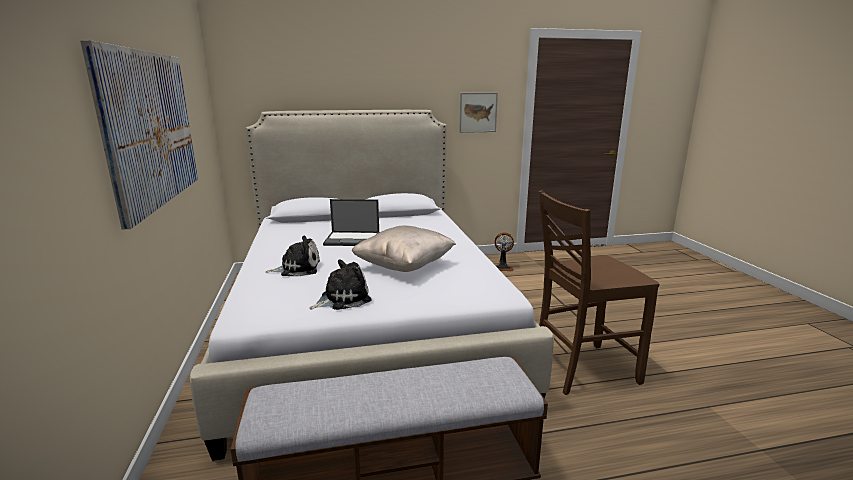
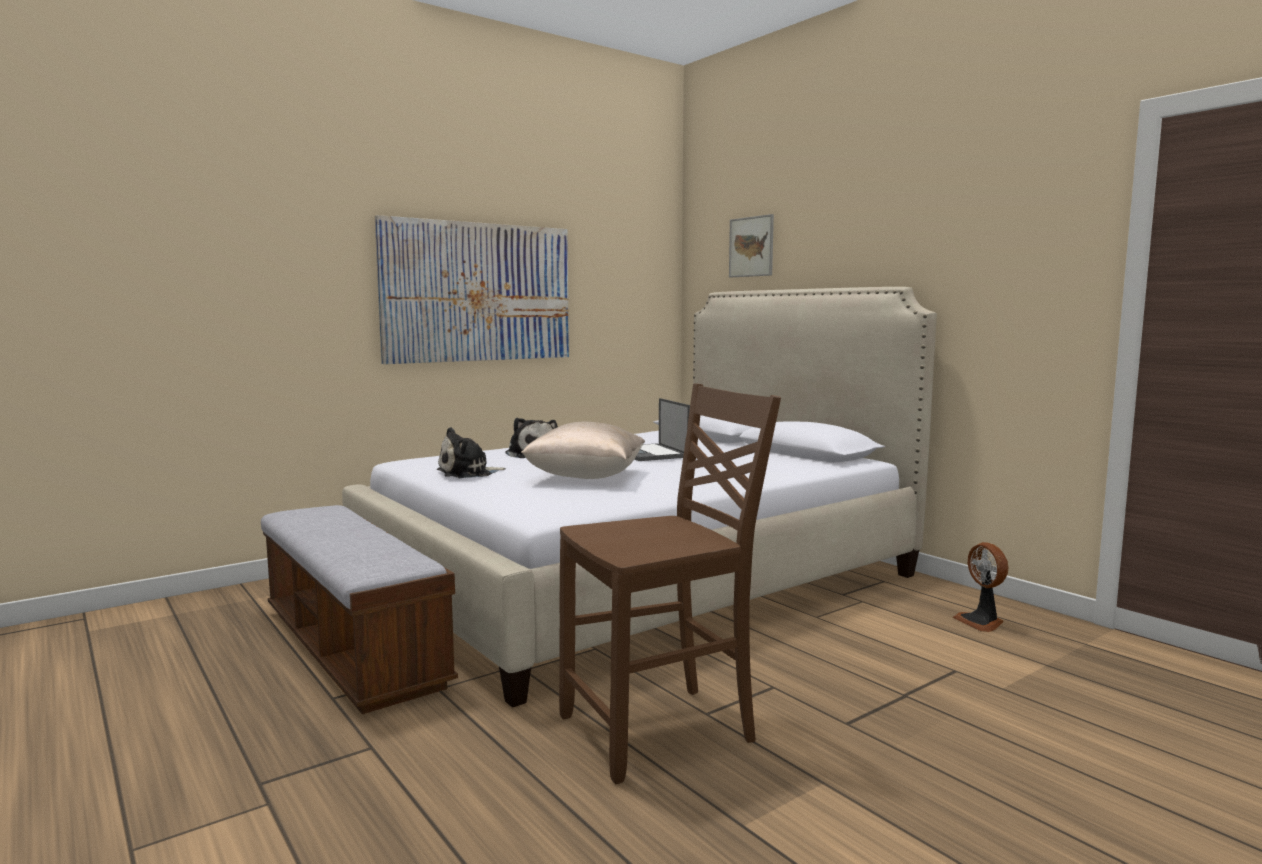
camera: 65 degrees right, 10 degrees down
plush toy [309,259,372,310] -> plush toy turned 120 degrees clockwise [437,427,506,478]
picture [459,93,498,133] -> picture moved to [729,214,774,278]
brown chair [538,190,660,395] -> brown chair turned 105 degrees clockwise [559,383,781,784]

